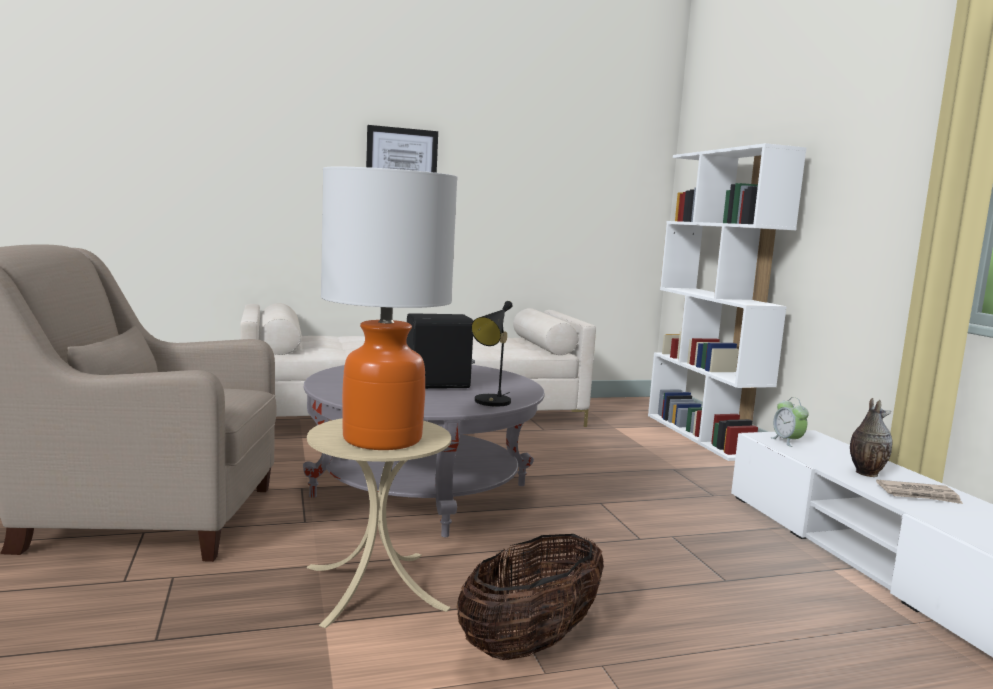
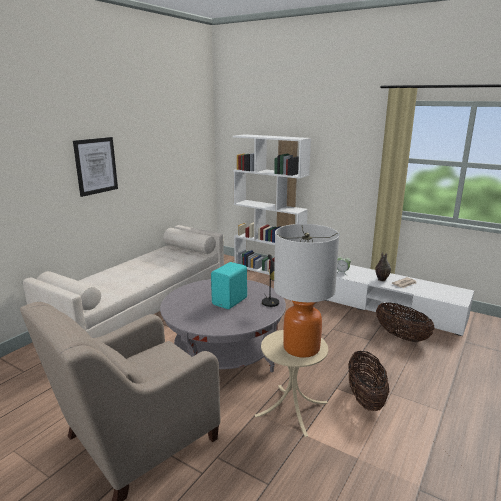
camera: 40 degrees left, 10 degrees up
black speaker [406,313,475,389] -> turquoise speaker [211,262,247,309]
none -> basket [376,302,435,342]

